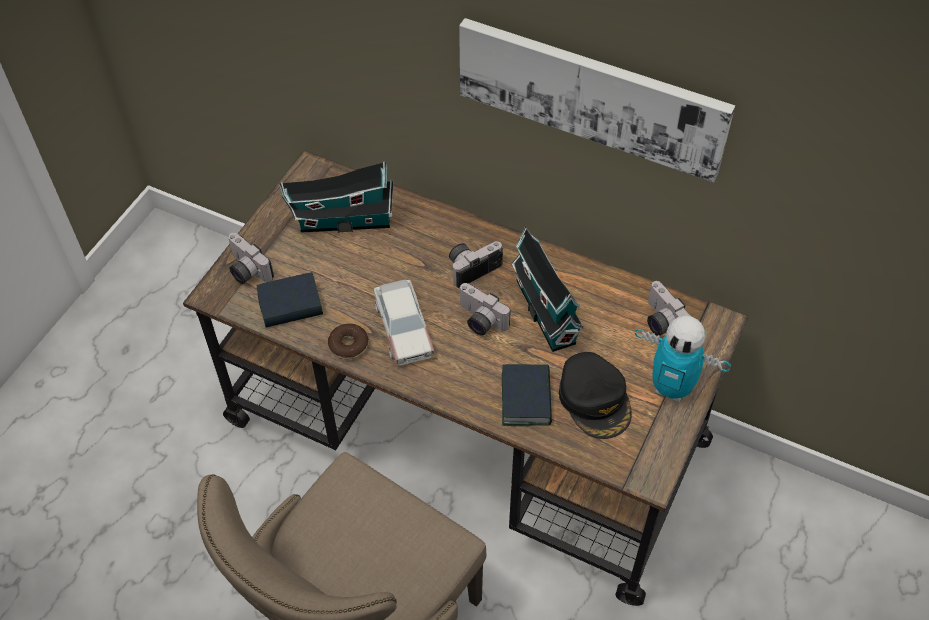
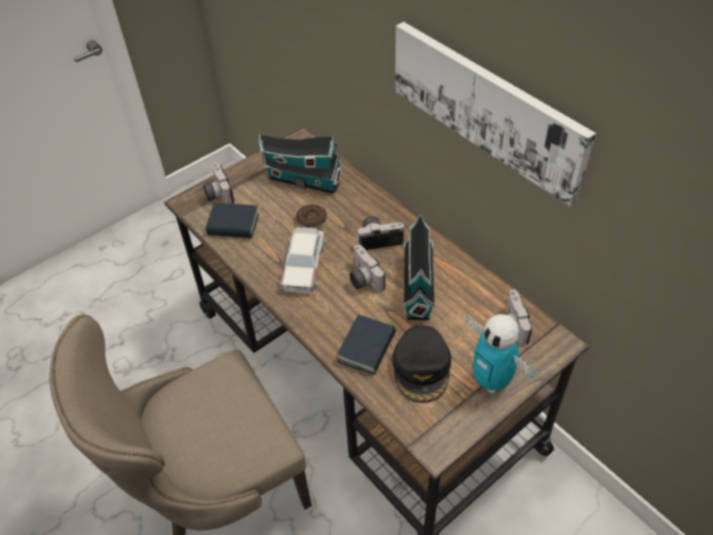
camera: 25 degrees right, 5 degrees down
donut [328,324,369,359] -> donut moved to [296,204,327,229]

